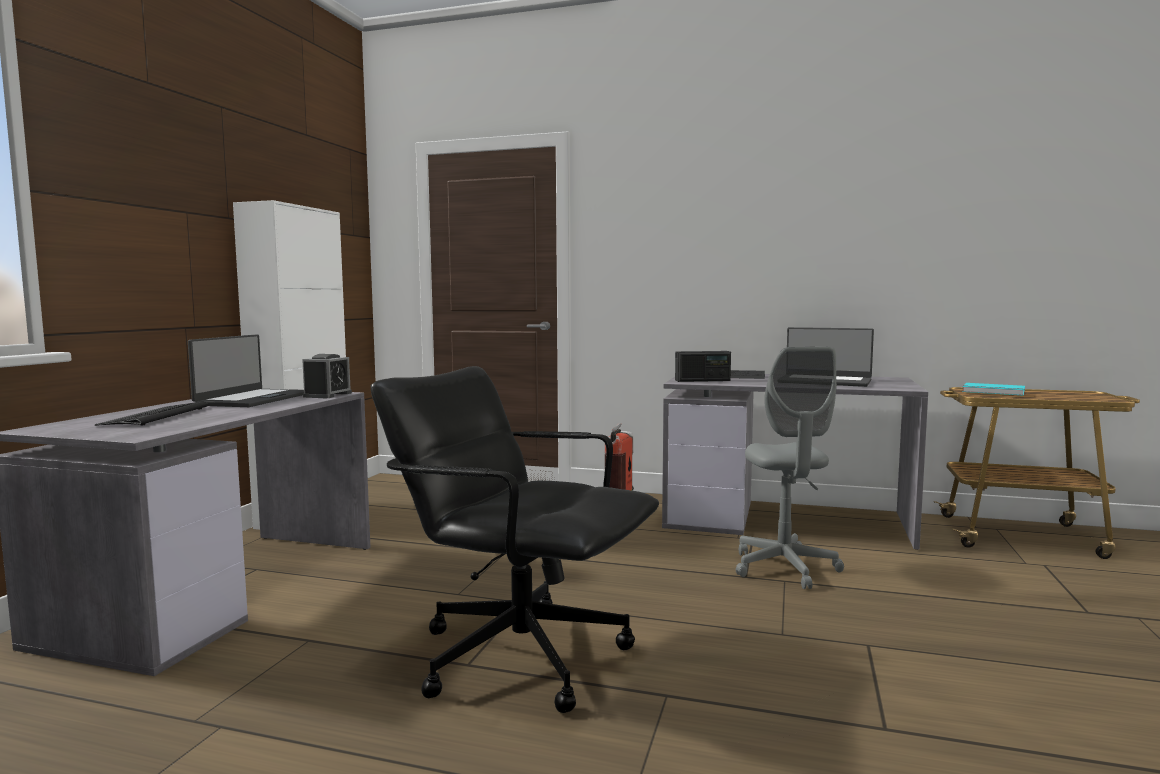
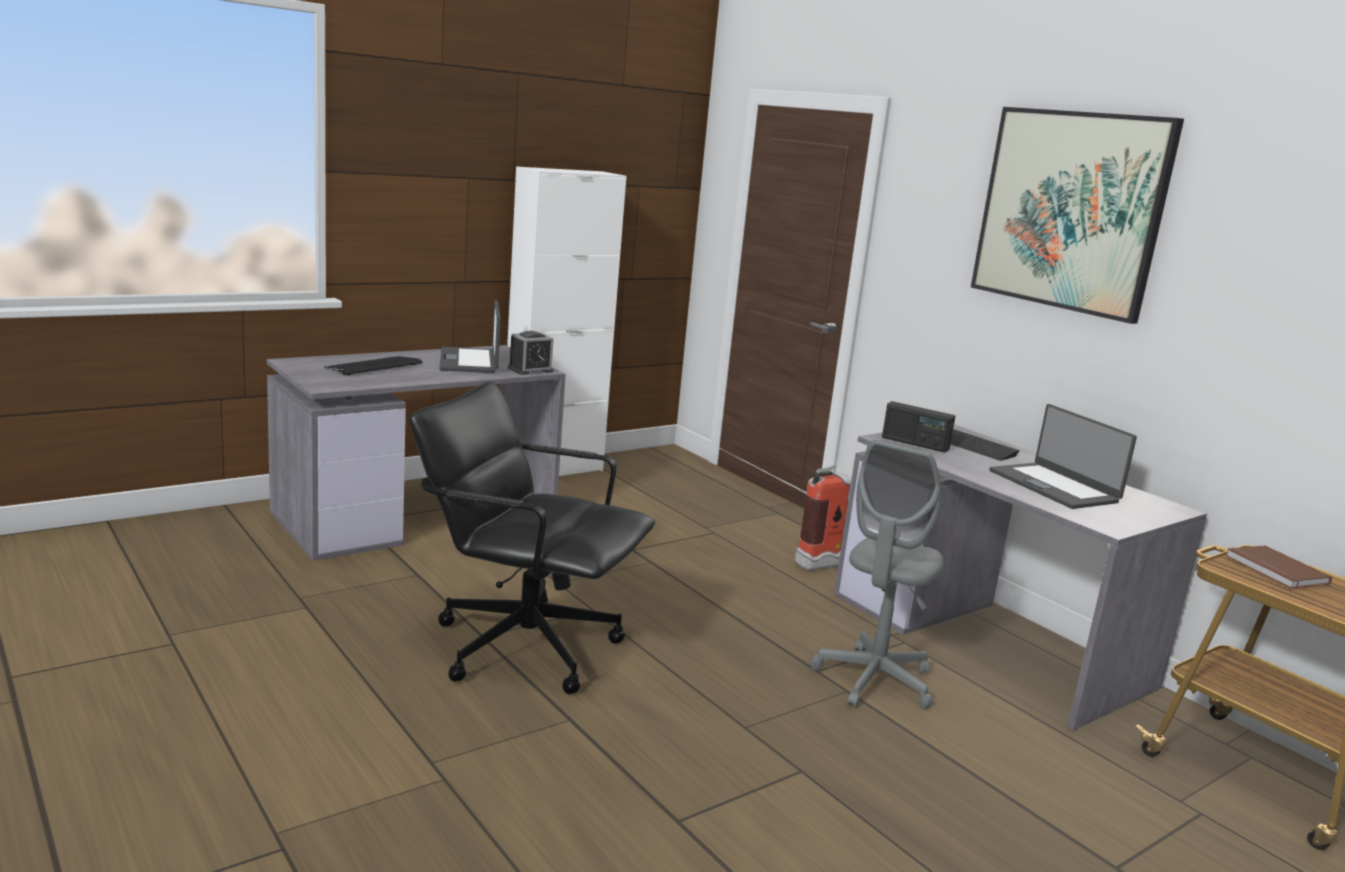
camera: 35 degrees right, 10 degrees up
laptop [188,334,304,407] -> laptop turned 120 degrees clockwise [440,300,501,373]
black office chair [371,366,659,713] -> black office chair turned 45 degrees counterclockwise [409,381,655,694]
turquoise book [963,383,1025,396] -> brown book [1225,546,1332,589]
none -> picture [971,107,1184,324]

